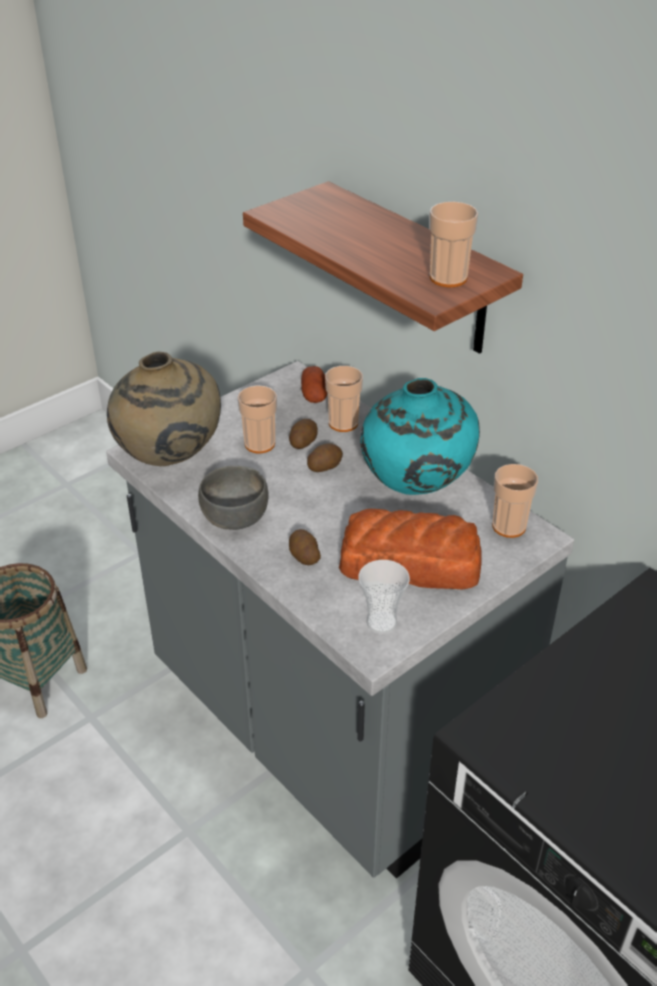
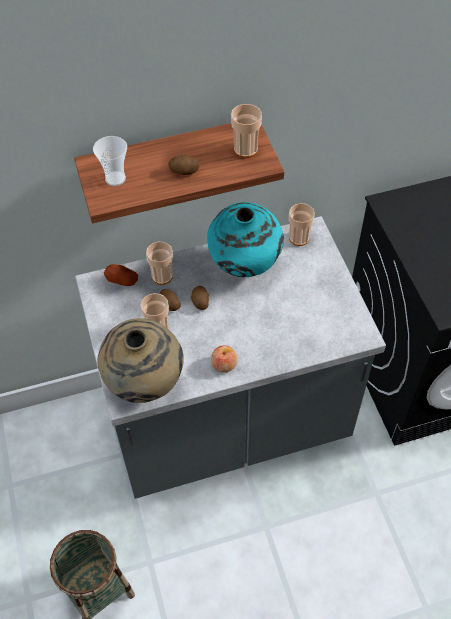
camera: 65 degrees left, 15 degrees up
grey bowl [198,466,269,530] -> apple [211,345,237,373]
potato [289,529,321,565] -> potato moved to [168,155,199,175]
bread [339,509,482,590] -> none
cup [358,560,410,634] -> cup moved to [93,136,127,186]

